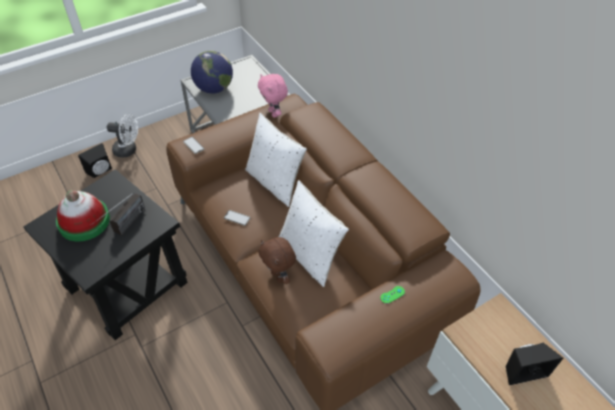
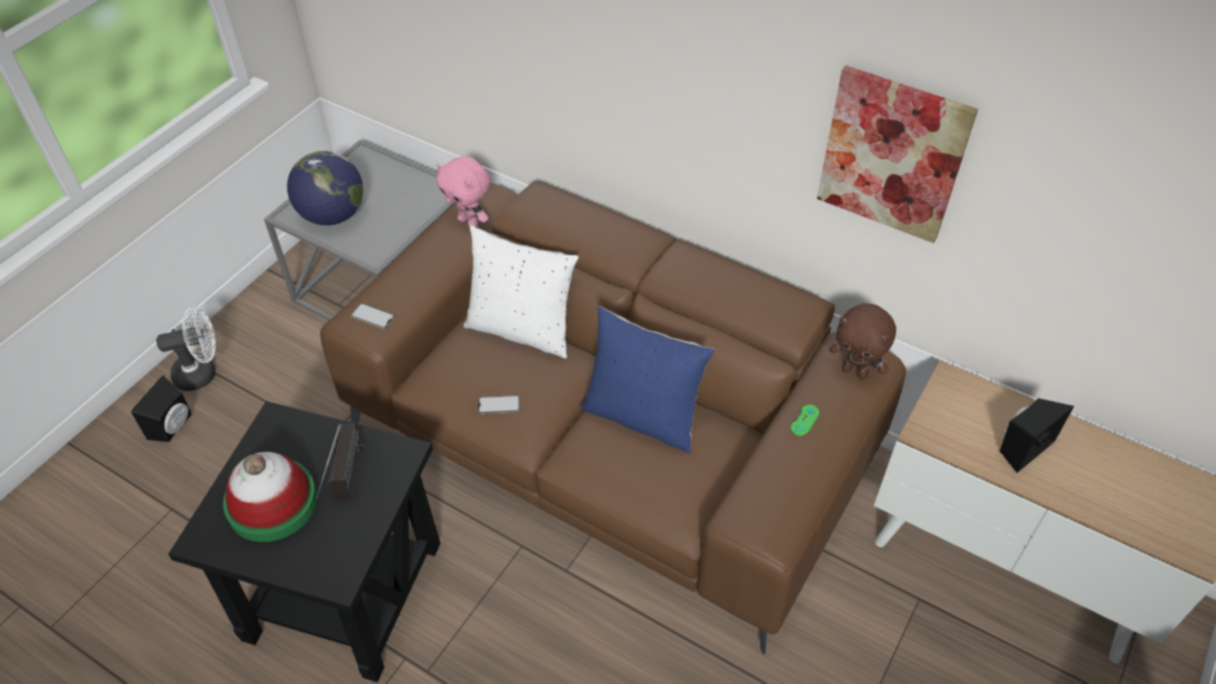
camera: 25 degrees left, 0 degrees up
brown plush toy [259,237,296,284] -> brown plush toy moved to [829,303,896,379]
white pillow [278,180,349,287] -> blue pillow [580,306,715,453]
none -> picture [817,65,978,243]

